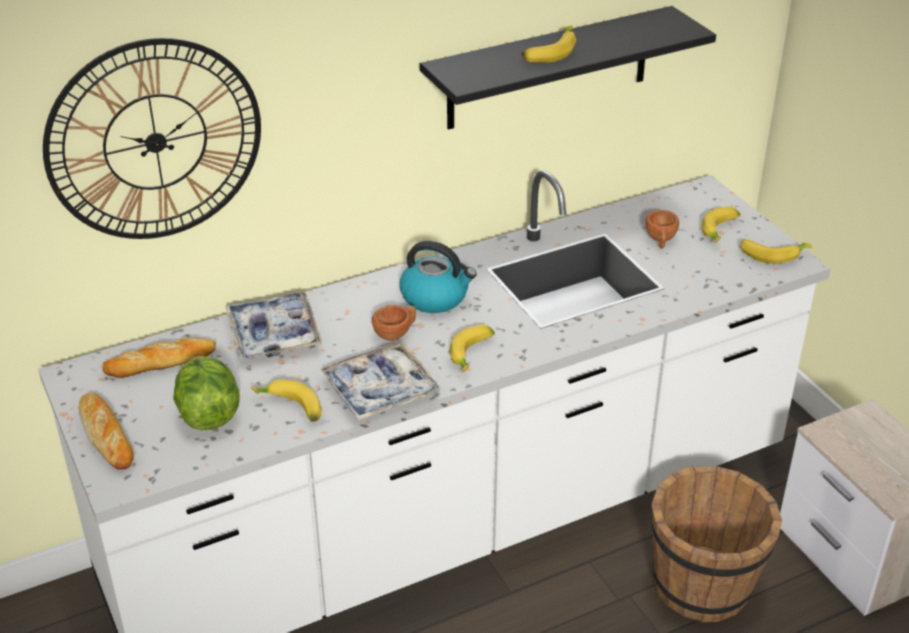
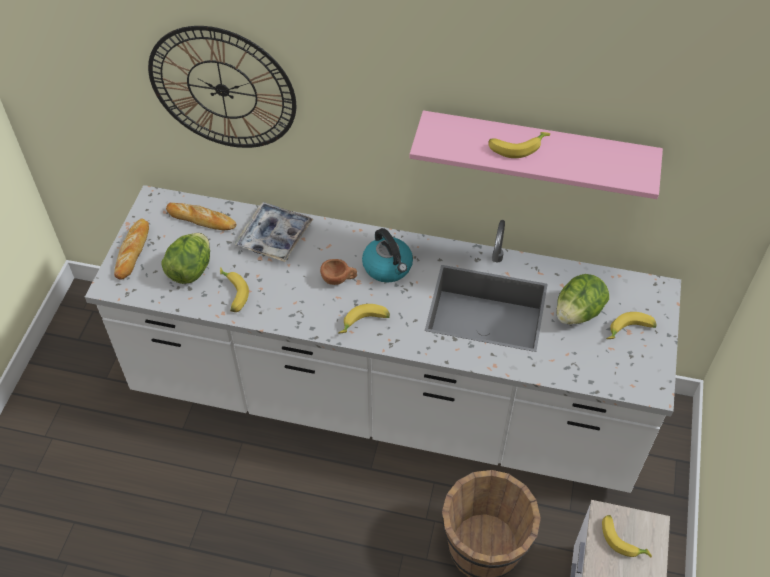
camera: 40 degrees right, 15 degrees up
tray [320,341,441,421] -> none
black shelf [420,6,716,130] -> pink shelf [410,110,663,199]
brown cup [646,210,679,249] -> lettuce [556,274,609,324]
banana [740,239,813,264] -> banana moved to [602,515,652,557]

